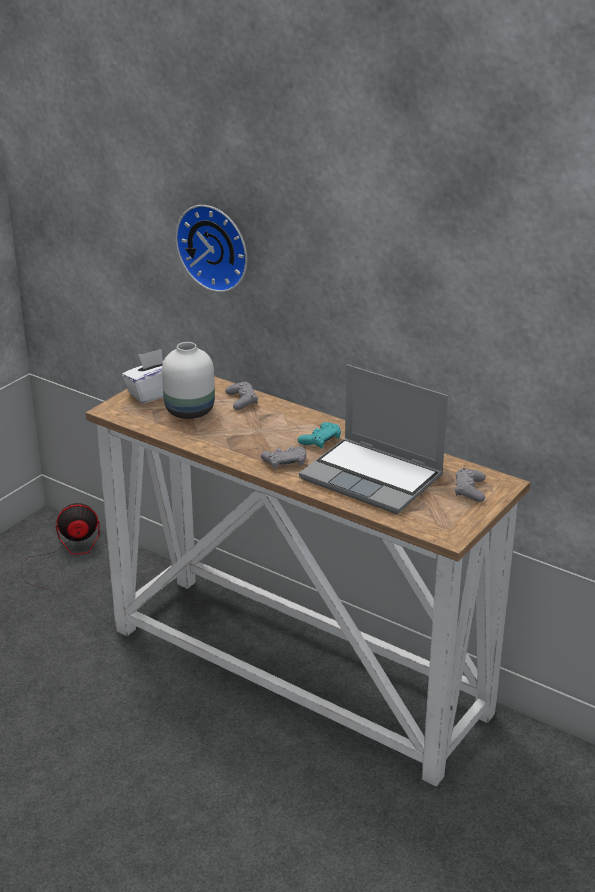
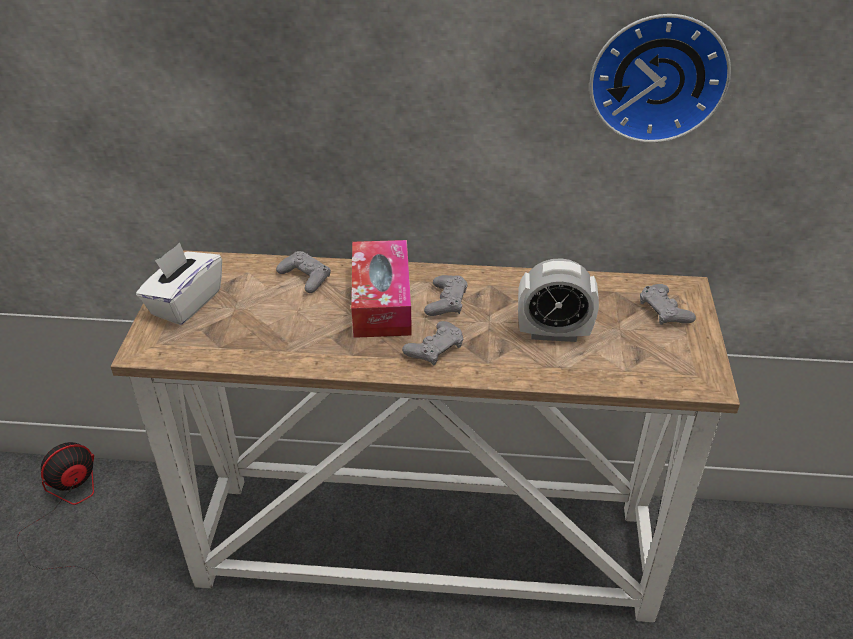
camera: 30 degrees left, 10 degrees up
white vase [162,342,215,419] -> none
wall clock [175,205,247,292] -> wall clock moved to [589,14,731,143]
turquoise game controller [298,422,341,449] -> grey game controller [424,275,468,316]
laptop [299,364,448,514] -> alarm clock [518,258,599,342]
none -> tissue box [351,240,412,338]

